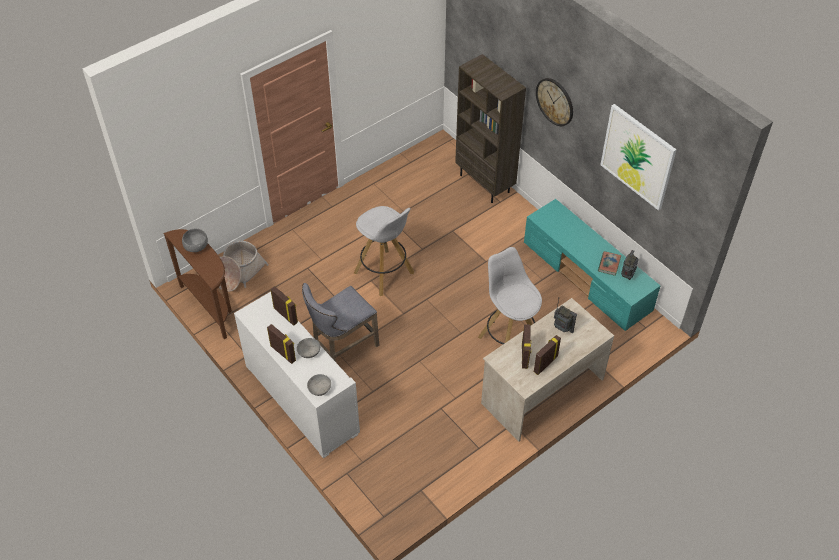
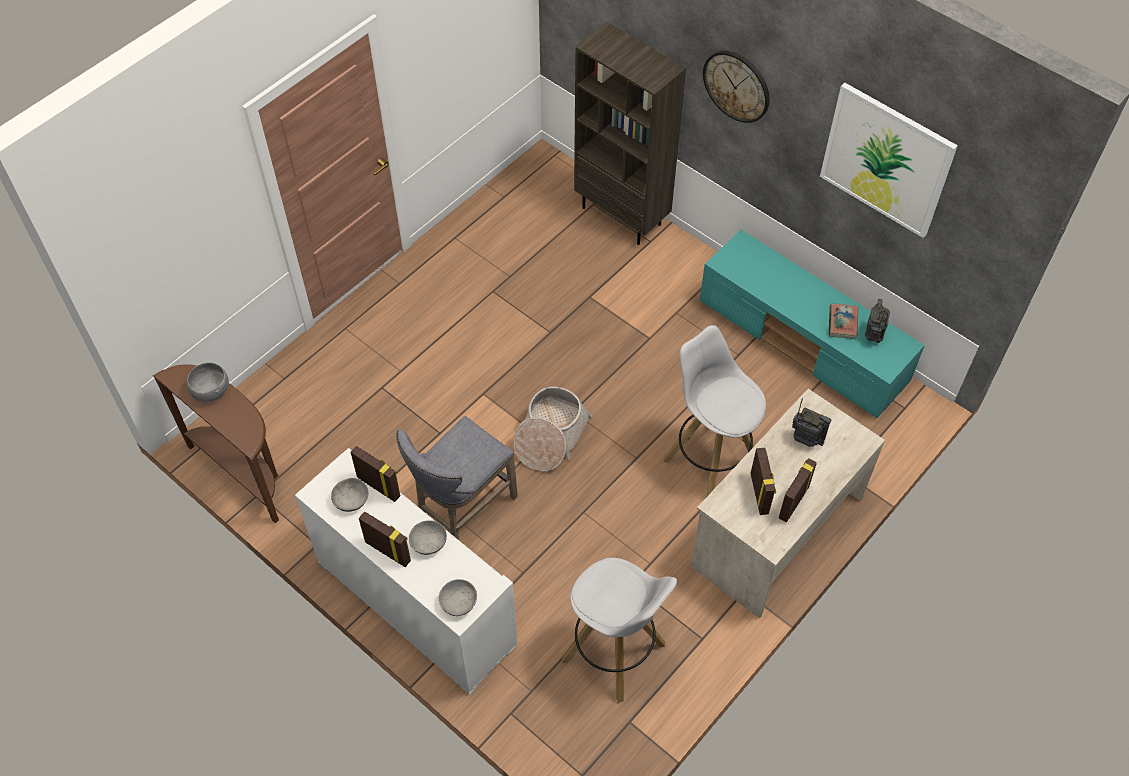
camera: 10 degrees left, 5 degrees up
basket [219,241,269,292] -> basket moved to [513,386,592,471]
white stool [354,206,414,296] -> white stool moved to [562,558,677,703]
none -> grey bowl [331,478,368,512]

